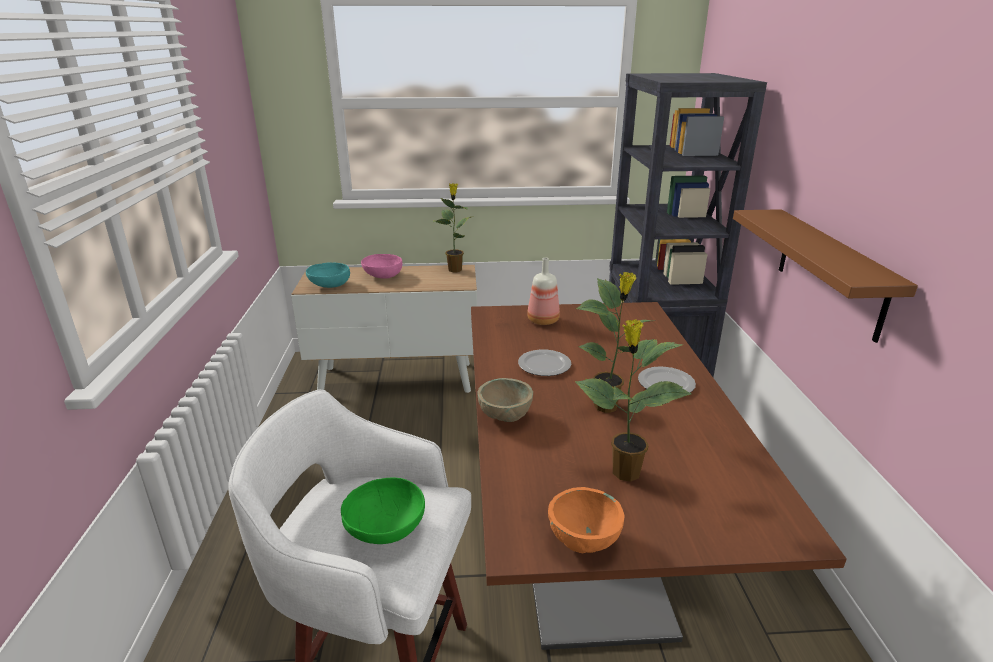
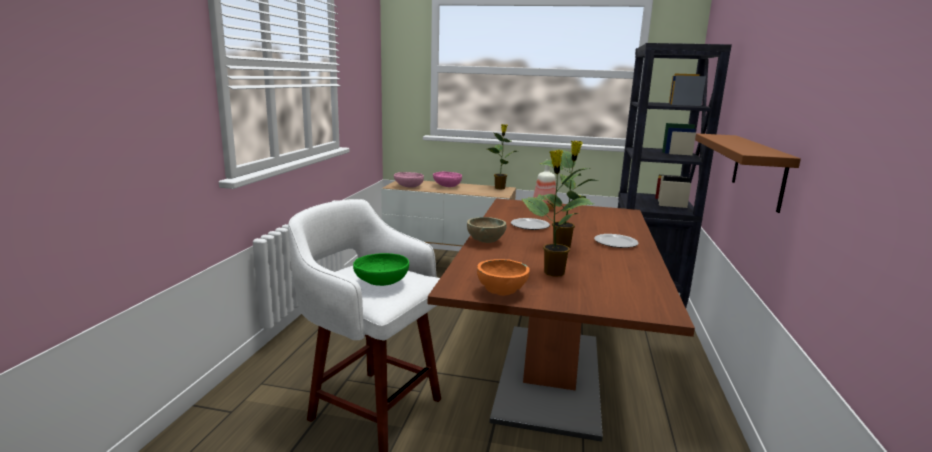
camera: 15 degrees right, 10 degrees down
turquoise bowl [306,263,350,288] -> pink bowl [394,172,424,188]

